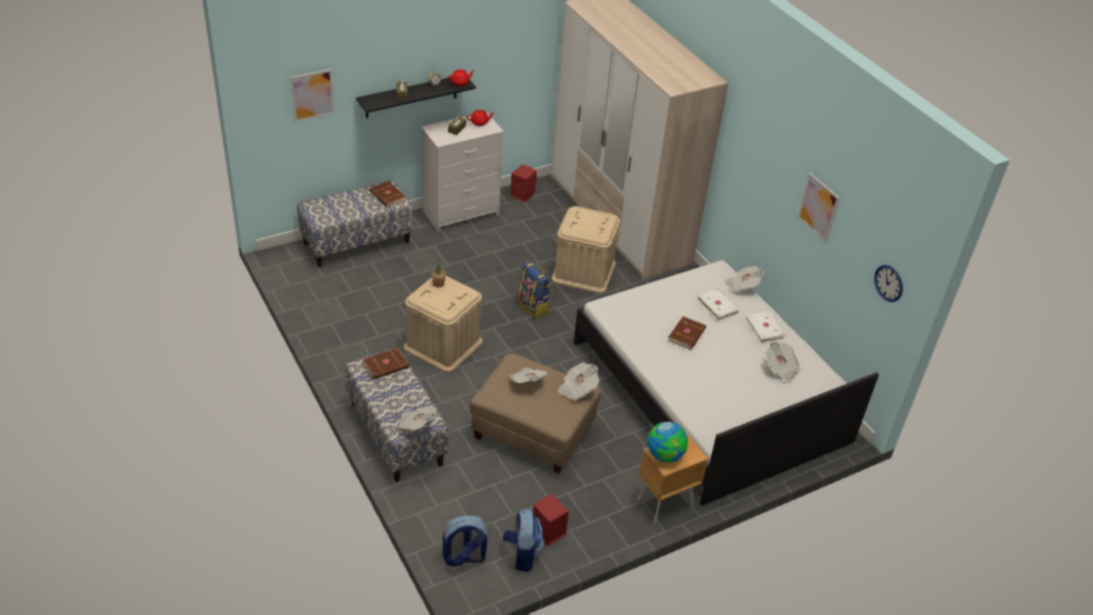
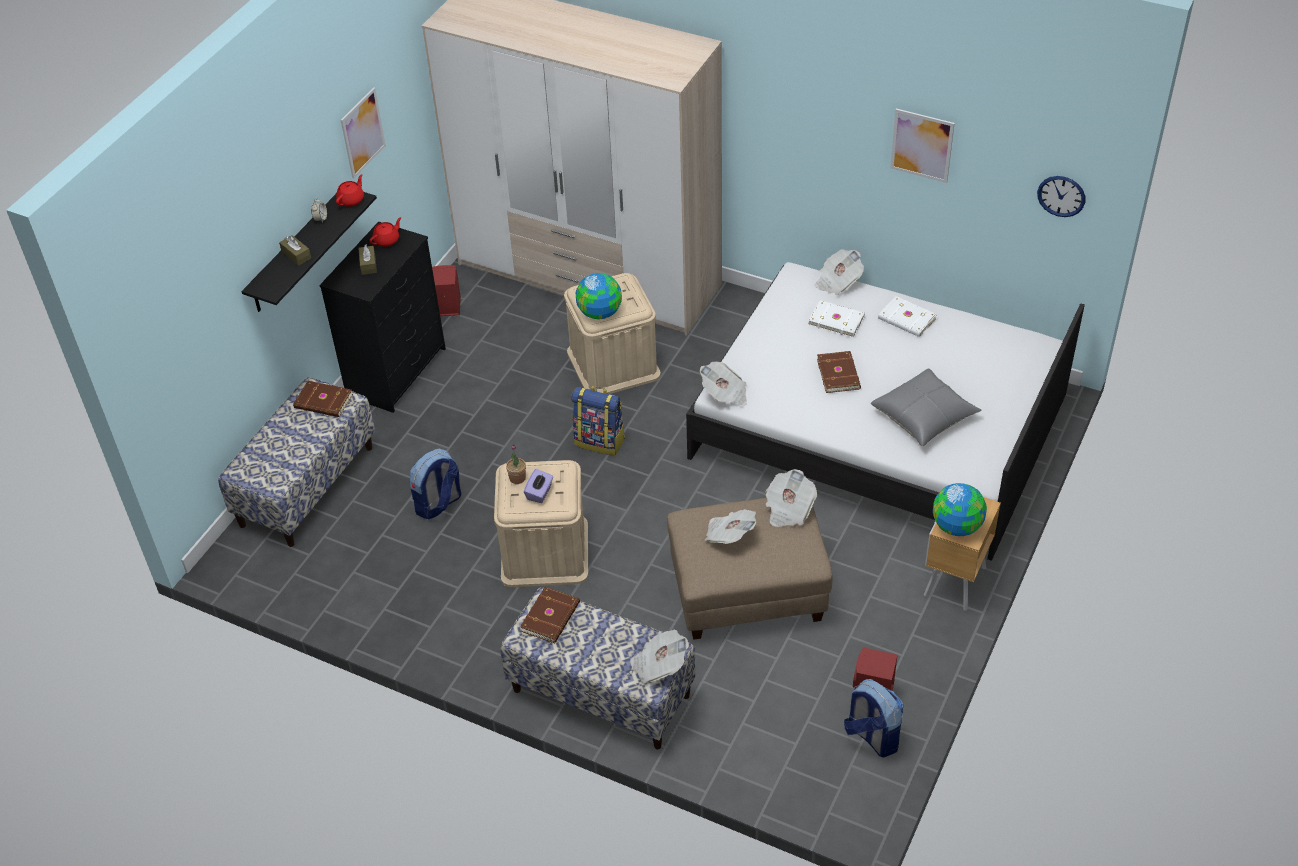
camera: 30 degrees left, 5 degrees up
picture [290,69,335,122] -> picture moved to [341,87,386,179]
white dresser [421,112,504,232] -> black dresser [319,221,446,413]
backpack [442,515,488,566] -> backpack moved to [410,449,461,519]
newspaper [766,341,801,383] -> newspaper moved to [700,362,747,406]
none -> purple tissue box [524,469,553,503]
none -> globe [576,273,622,319]
none -> grey pillow [871,369,981,447]

